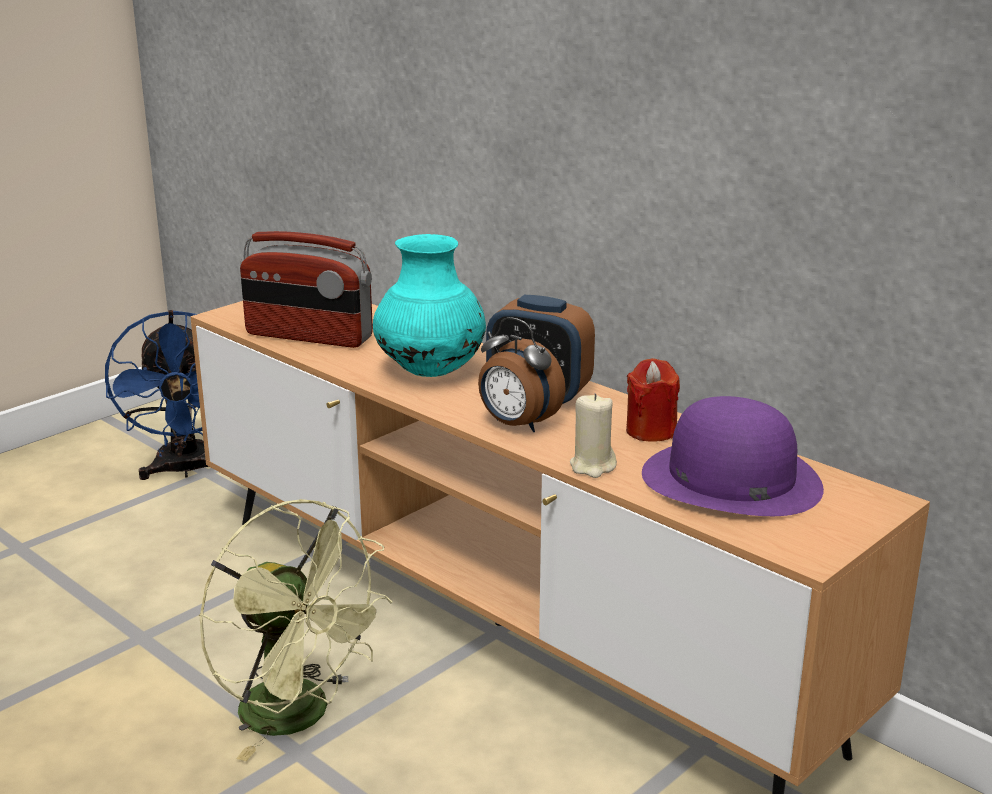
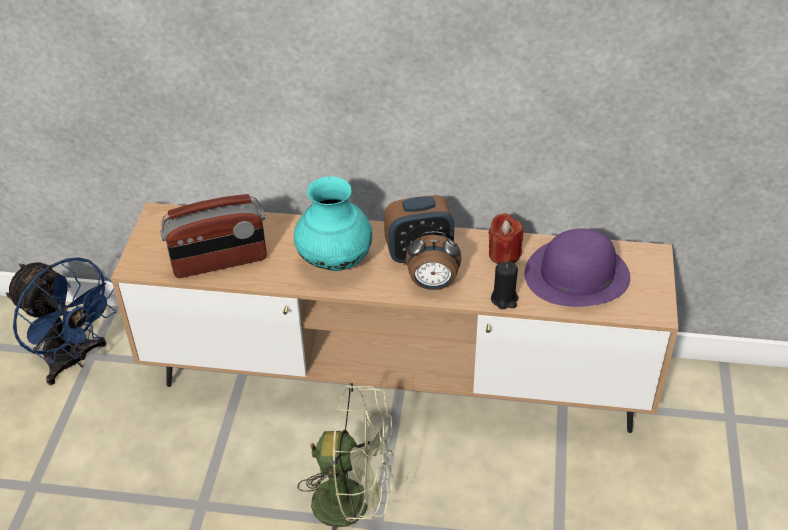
camera: 35 degrees left, 20 degrees up
beige candle [570,393,617,478] -> black candle [491,261,519,309]

